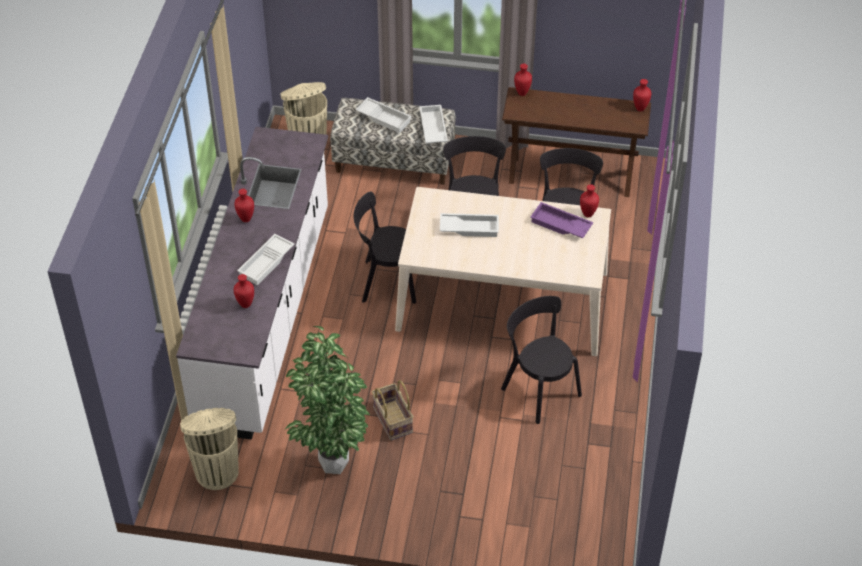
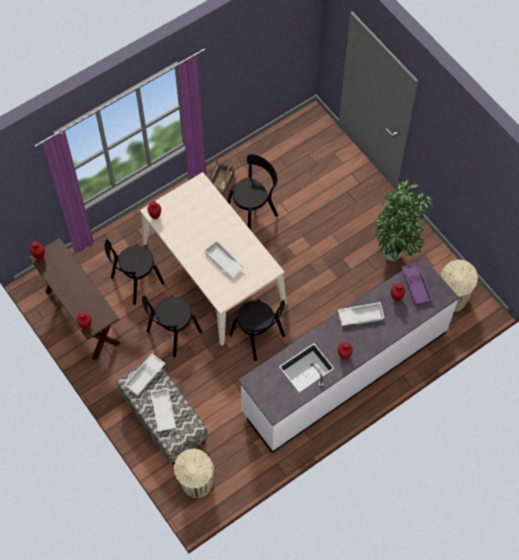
camera: 135 degrees left, 15 degrees up
basket [372,380,414,441] -> basket moved to [210,160,235,197]
black chair [501,296,582,424] -> black chair turned 135 degrees counterclockwise [228,154,278,230]
purple tray [530,202,594,238] -> purple tray moved to [402,263,433,306]

